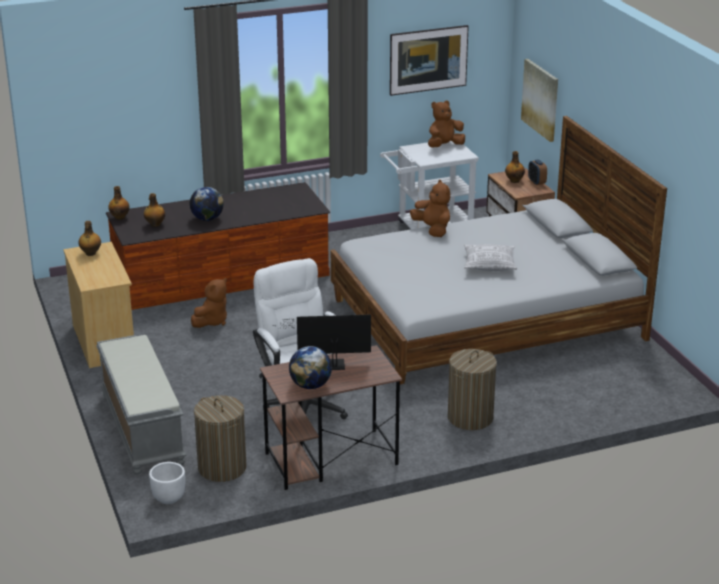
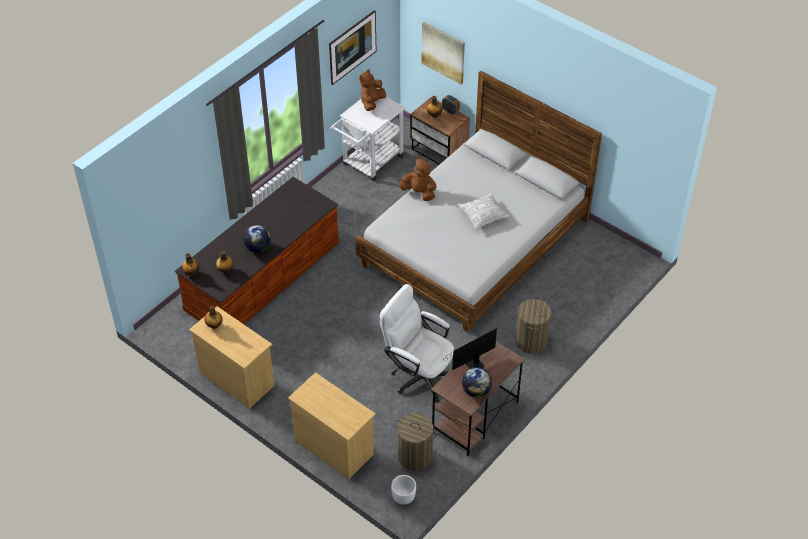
camera: 30 degrees left, 20 degrees up
grey bench [96,335,187,475] -> beige dresser [288,372,376,479]
brown plush toy [191,278,227,328] -> none

